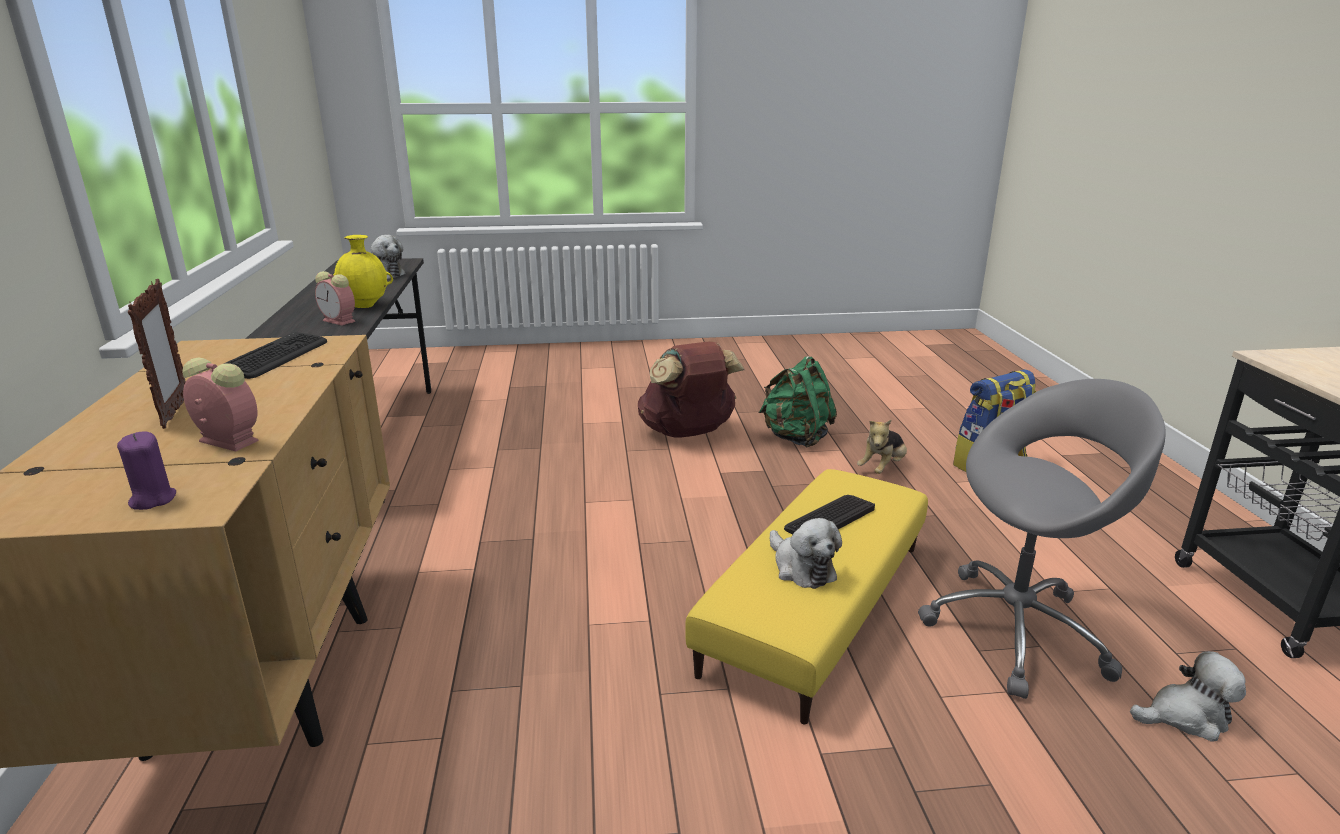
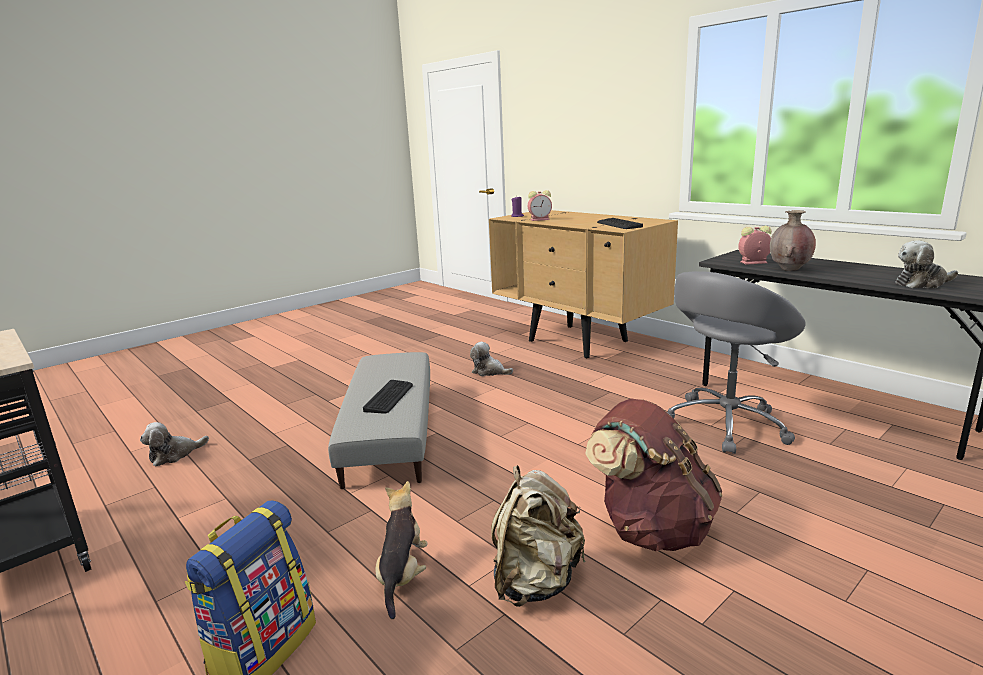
camera: 145 degrees right, 5 degrees down
picture frame [128,279,186,429] -> none
yellow vase [333,235,393,308] -> brown vase [770,210,816,271]
yellow ottoman [685,469,928,724] -> grey ottoman [328,352,430,489]
green backpack [759,356,837,448] -> beige backpack [491,465,586,607]
plush toy [770,518,842,589] -> plush toy moved to [470,342,513,376]
grey office chair [918,379,1166,699] -> grey office chair moved to [667,271,806,454]

